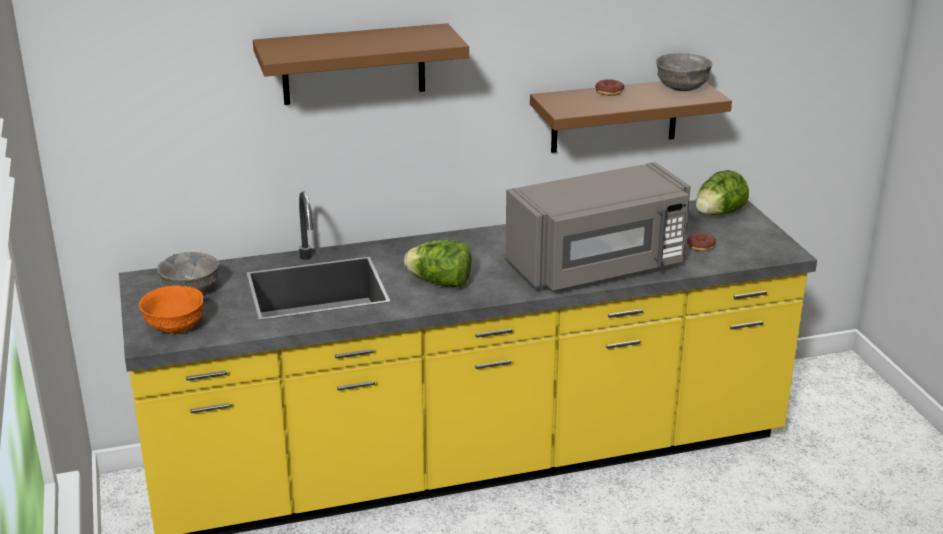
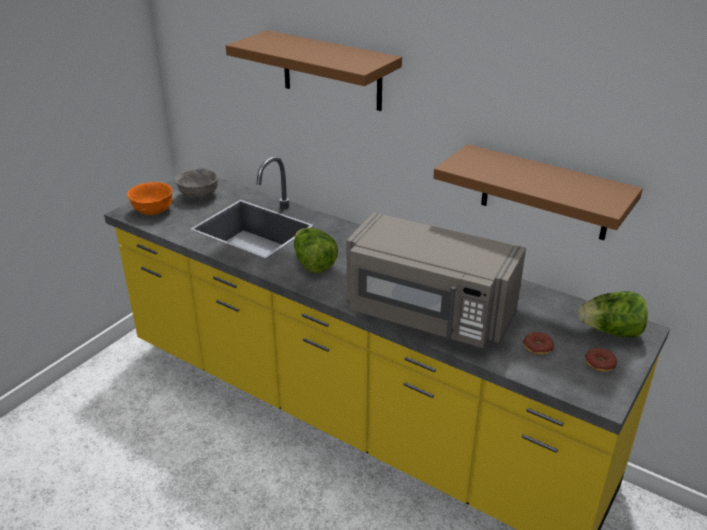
camera: 50 degrees right, 5 degrees up
donut [595,79,624,96] -> donut moved to [585,348,617,372]
grey bowl [656,53,712,91] -> none

